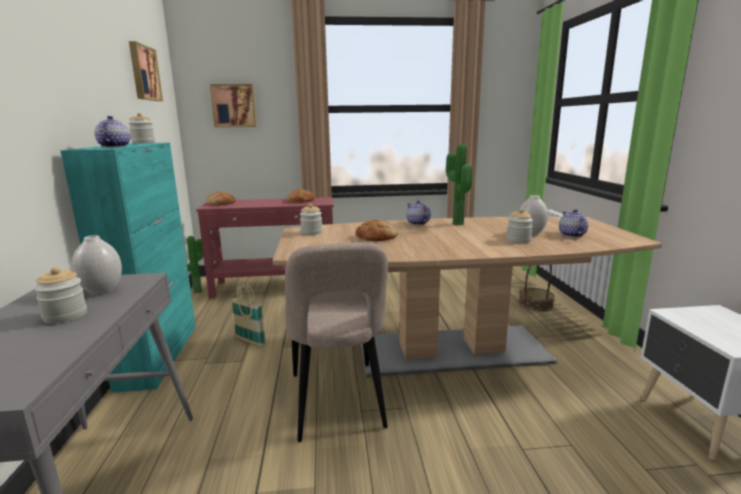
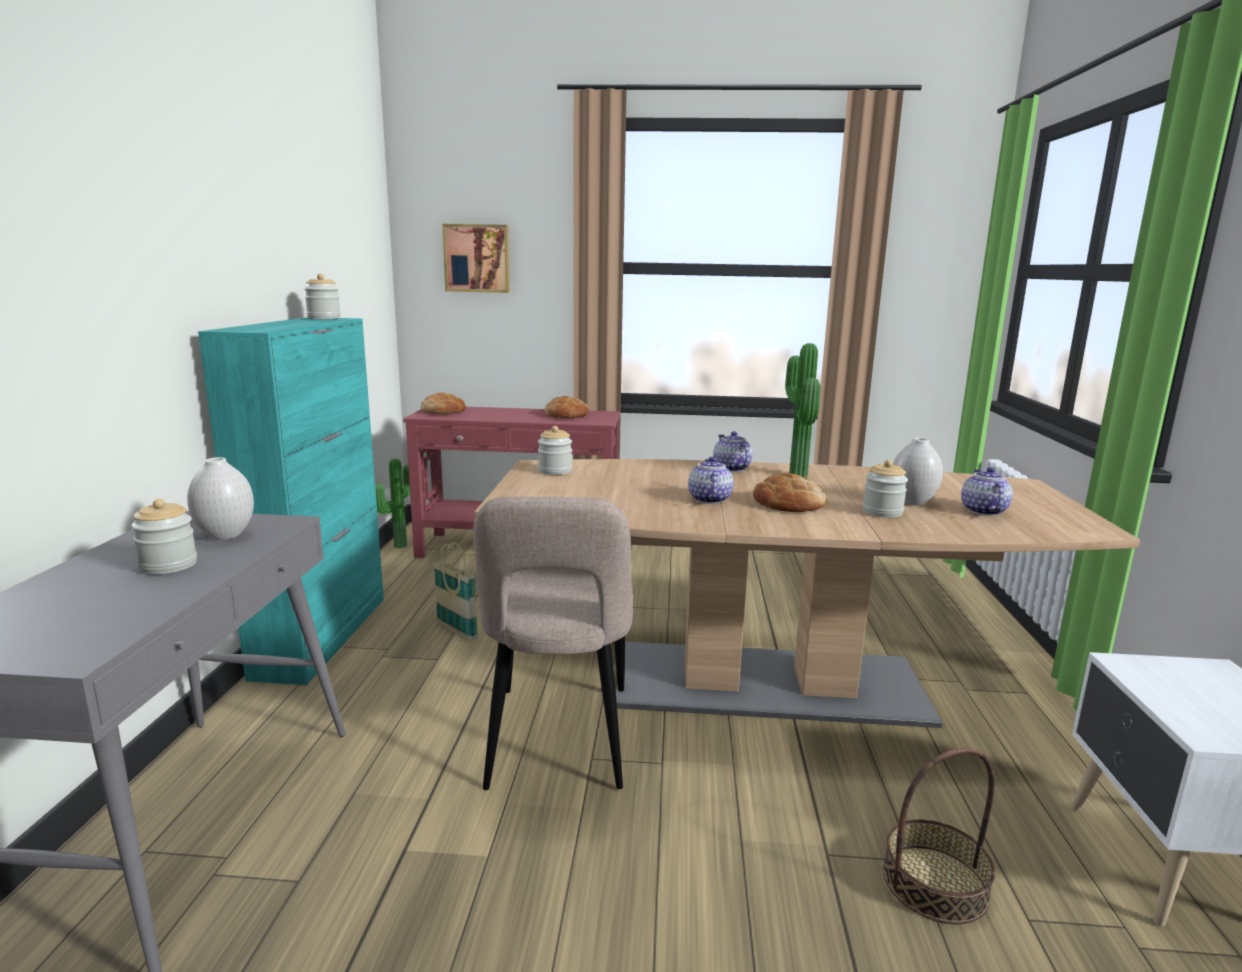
camera: 10 degrees right, 0 degrees up
teapot [94,116,130,147] -> teapot moved to [688,457,733,504]
picture [129,41,163,101] -> none
bread [356,219,398,241] -> bread moved to [753,473,827,512]
basket [519,265,555,311] -> basket moved to [883,748,995,924]

